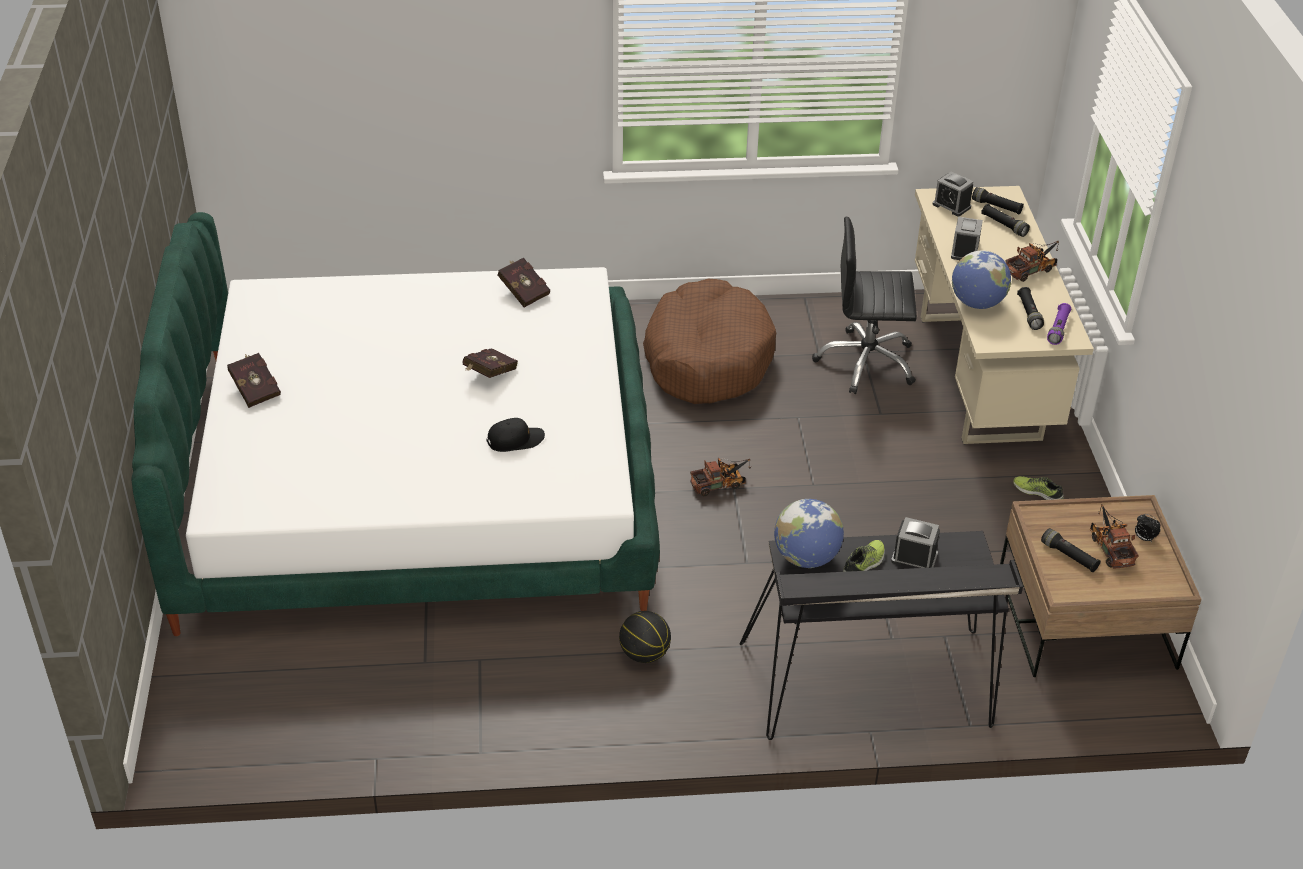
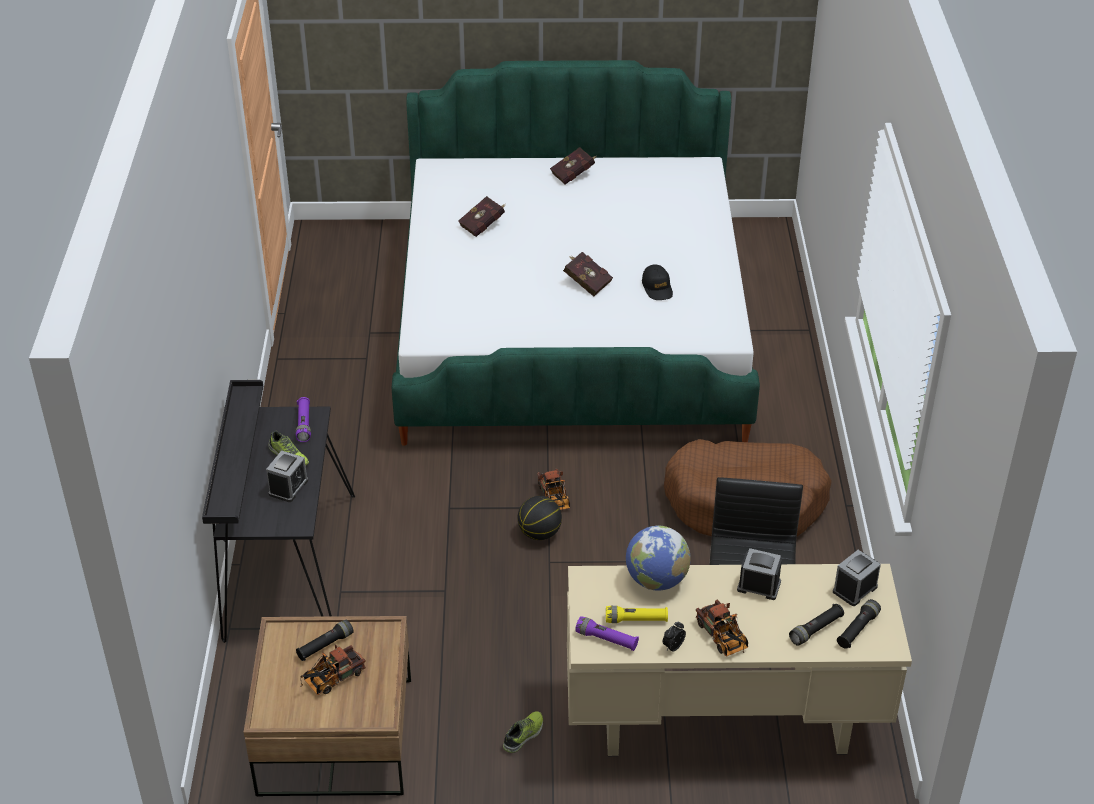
camera: 95 degrees right, 0 degrees up
black cap [486,418,545,452] -> black cap moved to [642,265,673,300]
red book [497,258,550,308] -> red book moved to [458,196,505,237]
basketball [619,611,671,663] -> basketball moved to [518,496,562,540]
globe [774,499,844,568] -> purple flashlight [296,397,311,442]
black flashlight [1017,287,1044,330] -> yellow flashlight [606,606,668,623]
toy truck [1090,504,1139,568] -> toy truck turned 150 degrees clockwise [300,644,366,695]
alarm clock [1135,514,1160,543] -> alarm clock moved to [663,622,686,652]

